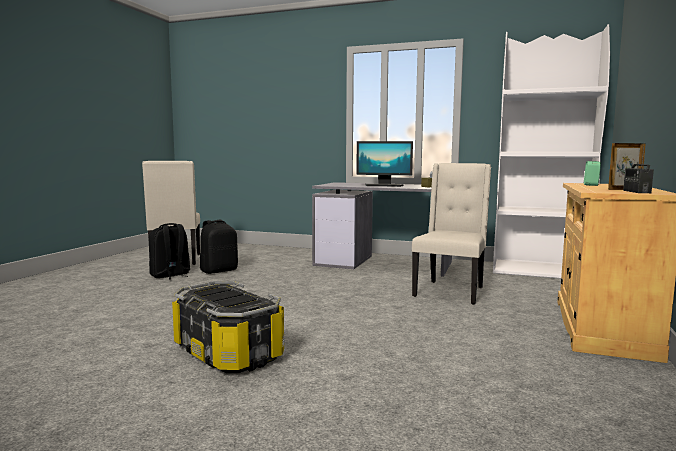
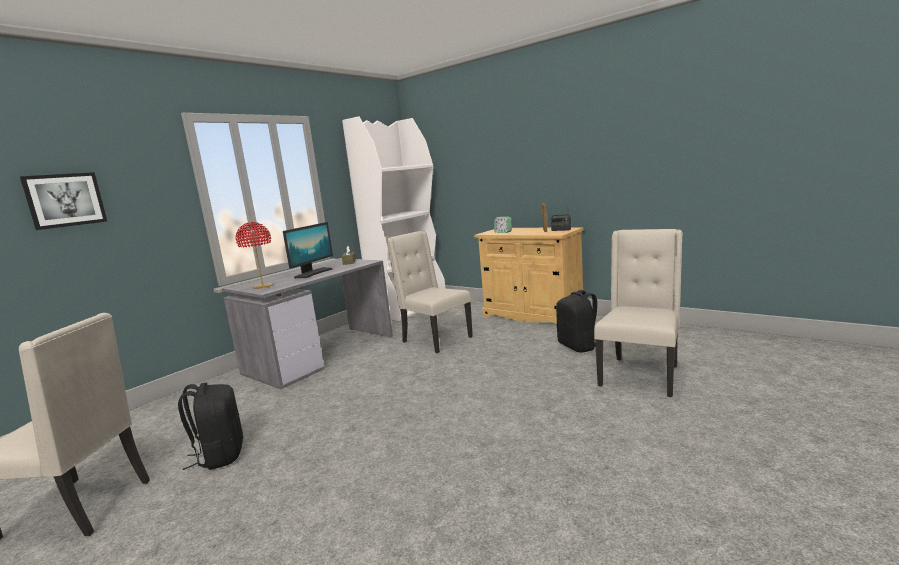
camera: 70 degrees left, 5 degrees up
black backpack [149,223,190,280] -> black backpack moved to [556,290,597,353]
storage box [172,281,285,373] -> none
none -> picture [20,172,107,230]
none -> red table lamp [236,222,273,289]
none -> beige chair [594,229,683,397]

